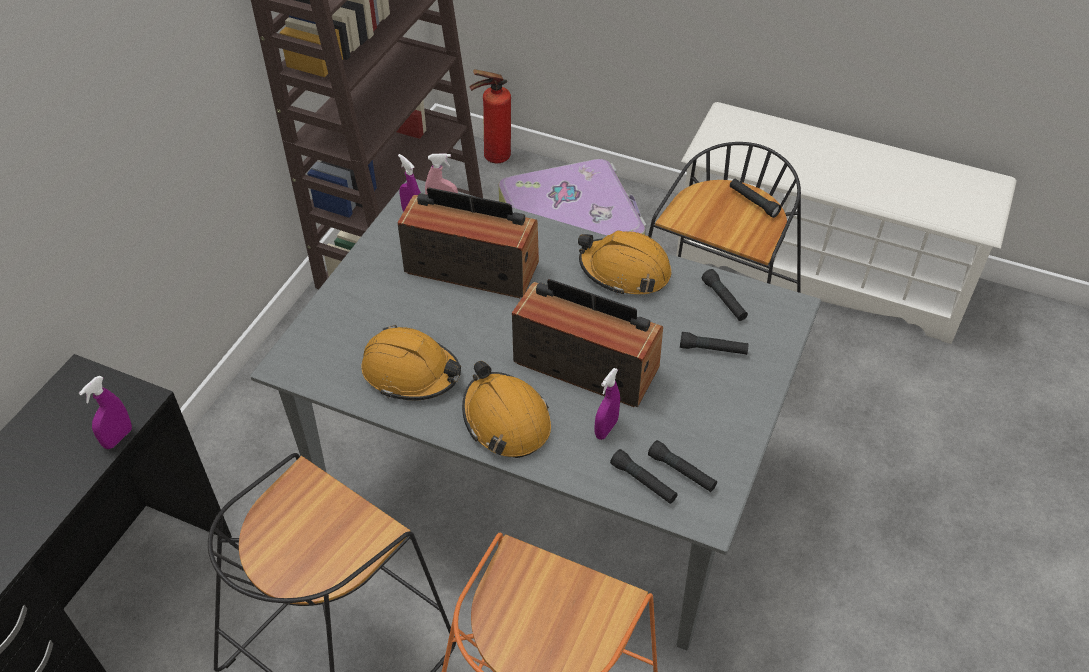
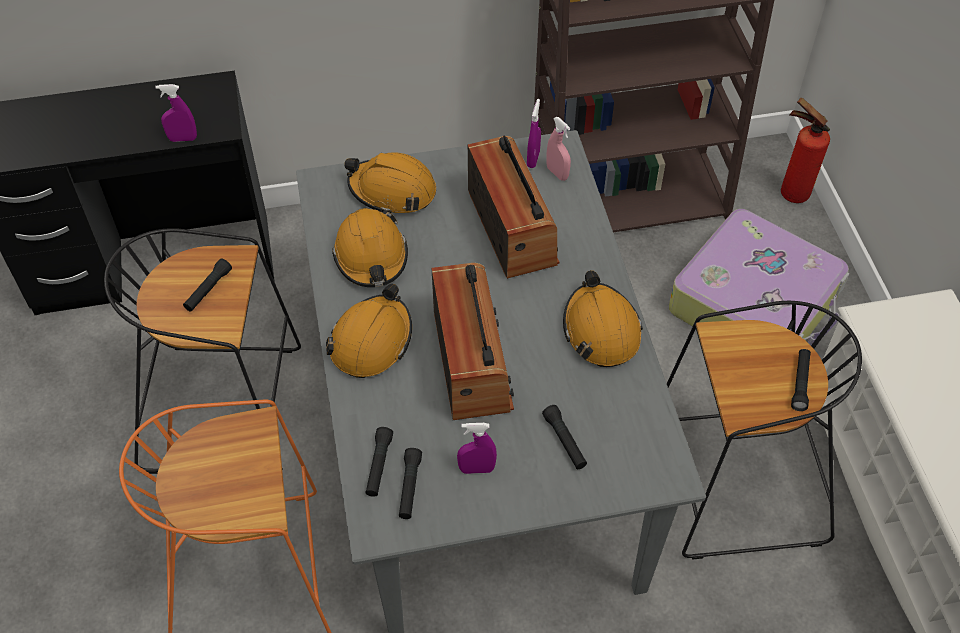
camera: 55 degrees right, 5 degrees up
purple spray bottle [595,368,620,440] -> purple spray bottle moved to [457,423,497,474]
black flashlight [702,269,748,321] -> black flashlight moved to [183,259,232,312]
none -> orange hard hat [344,152,436,213]

